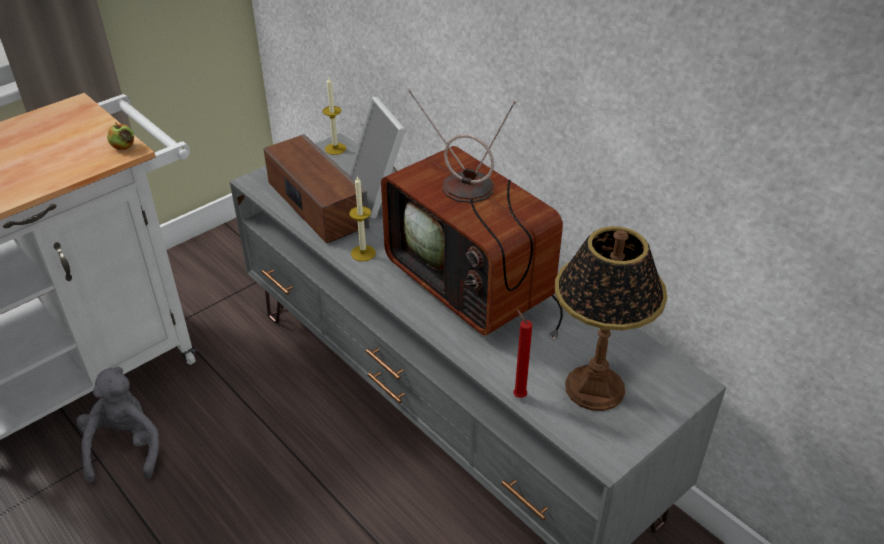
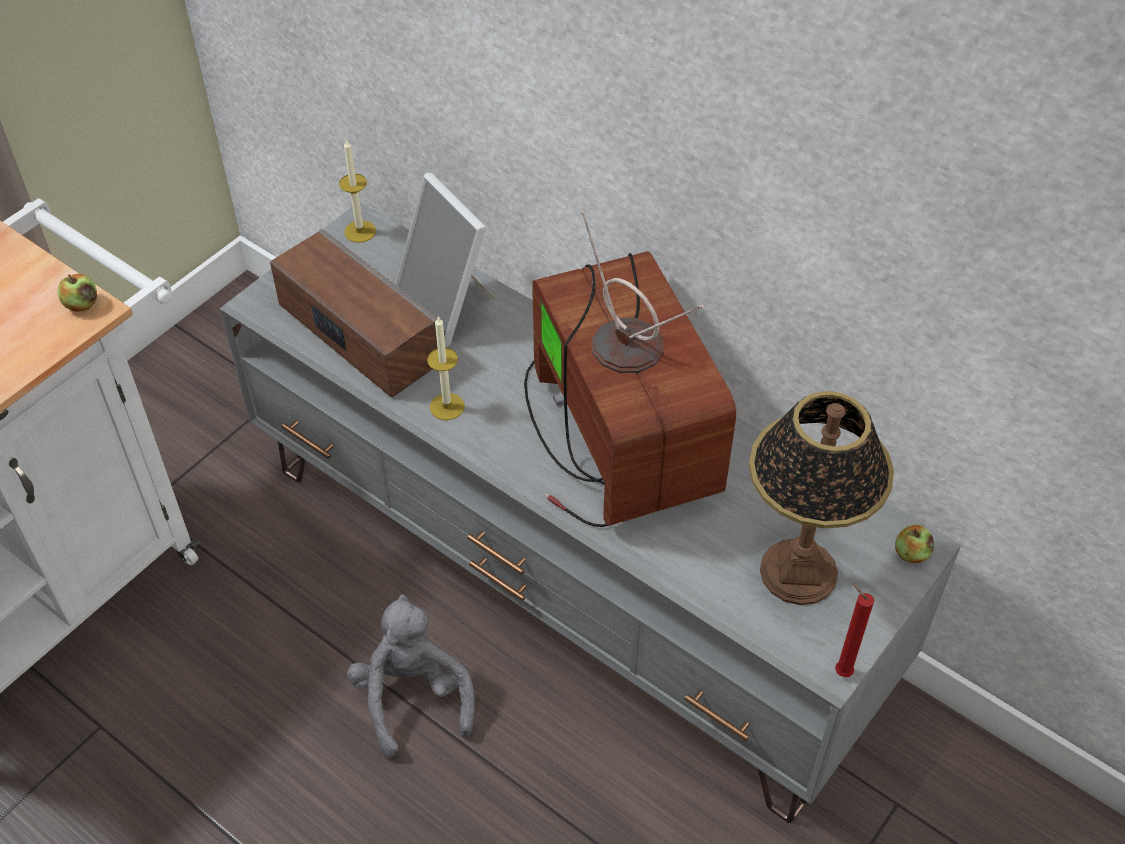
camera: 10 degrees left, 10 degrees up
grey plush toy [76,366,159,483] -> grey plush toy moved to [347,594,475,758]
television [381,90,563,340] -> television turned 150 degrees counterclockwise [524,211,736,527]
red candle [513,309,532,398] -> red candle moved to [835,583,874,677]
none -> apple [895,525,934,563]

